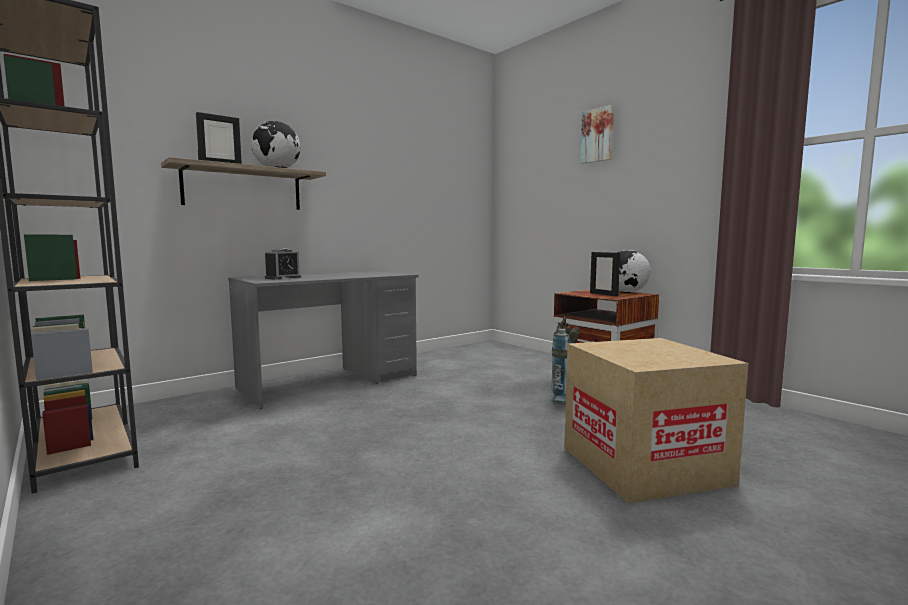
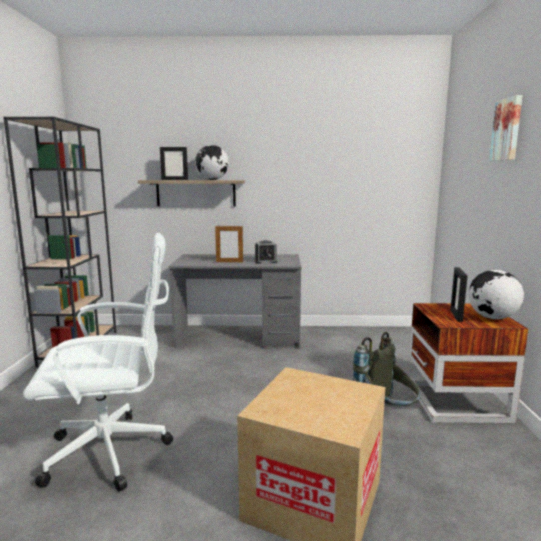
camera: 40 degrees right, 5 degrees up
alarm clock [265,249,301,280] -> alarm clock moved to [254,240,277,264]
none -> white office chair [23,233,173,491]
none -> picture frame [215,226,243,262]

